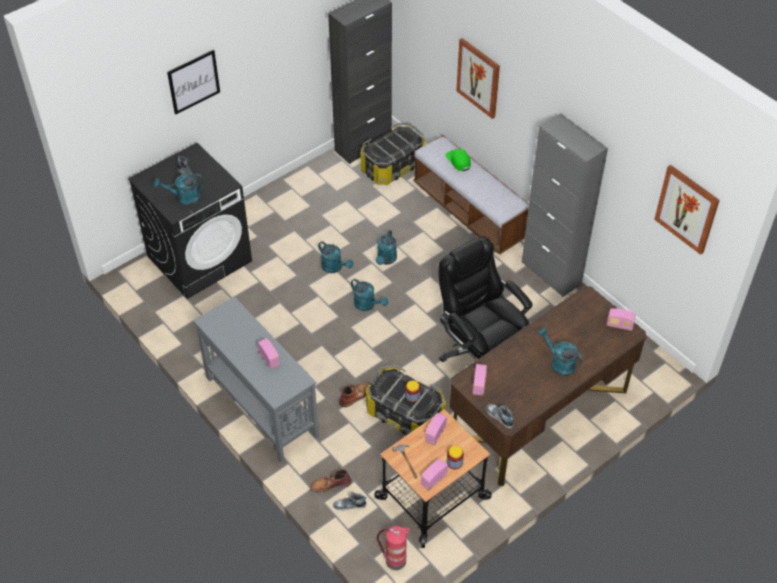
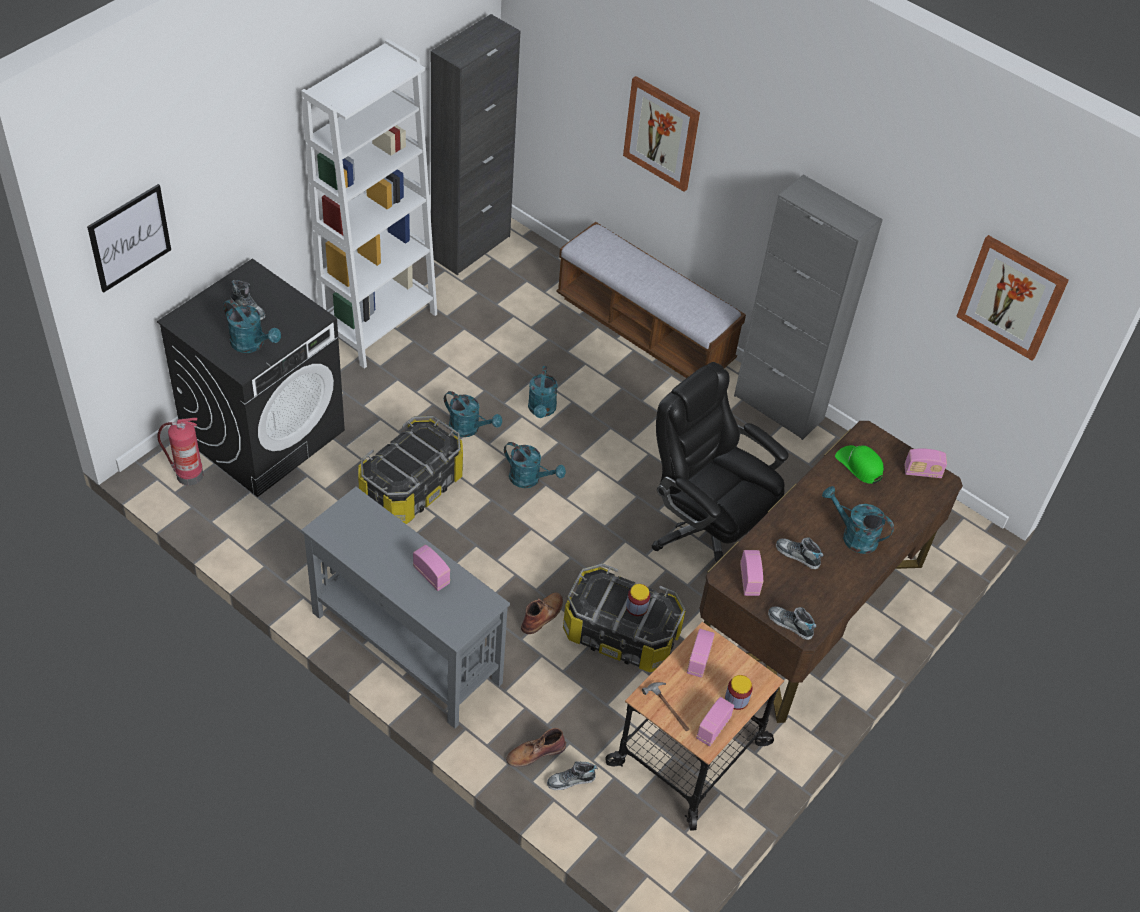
camera: 15 degrees left, 0 degrees up
turquoise watering can [153,174,204,205] -> turquoise watering can turned 120 degrees counterclockwise [223,299,281,353]
picture [167,50,220,115] -> picture moved to [87,184,171,293]
storage box [360,123,426,185] -> storage box moved to [358,416,463,524]
fire extinguisher [377,526,410,570] -> fire extinguisher moved to [157,418,203,486]
green cap [445,149,471,171] -> green cap moved to [835,445,884,484]
none -> white bookcase [301,39,437,369]
none -> shoe [776,537,823,569]

